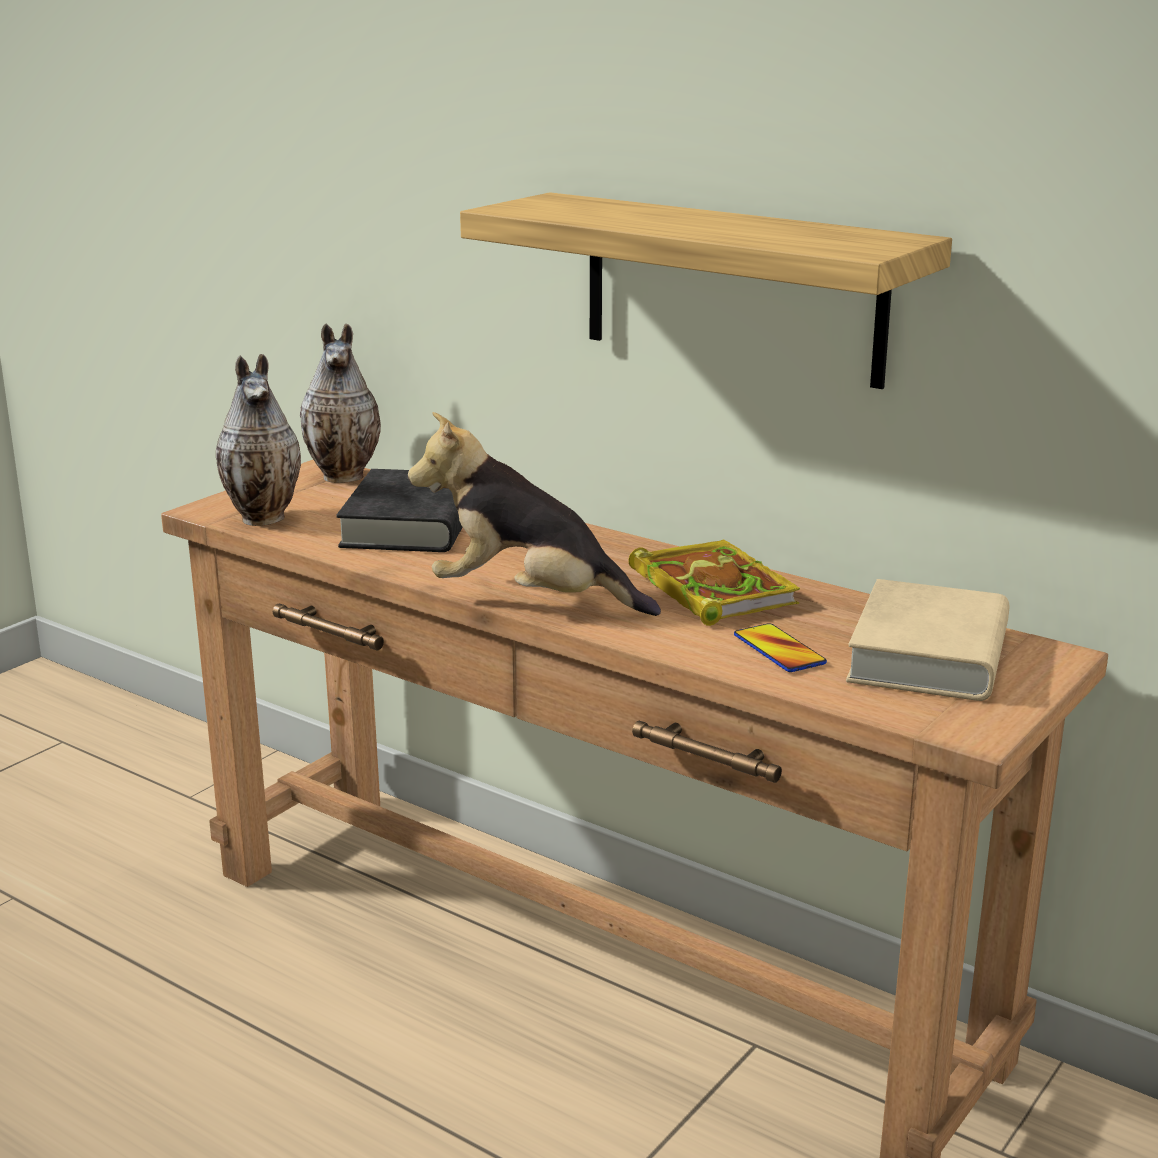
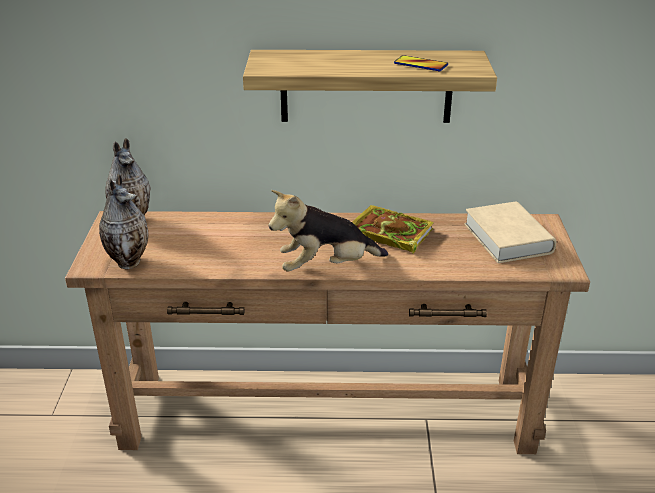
camera: 35 degrees left, 10 degrees up
black book [336,469,462,552] -> none
phone [734,623,827,672] -> phone moved to [394,55,448,71]

